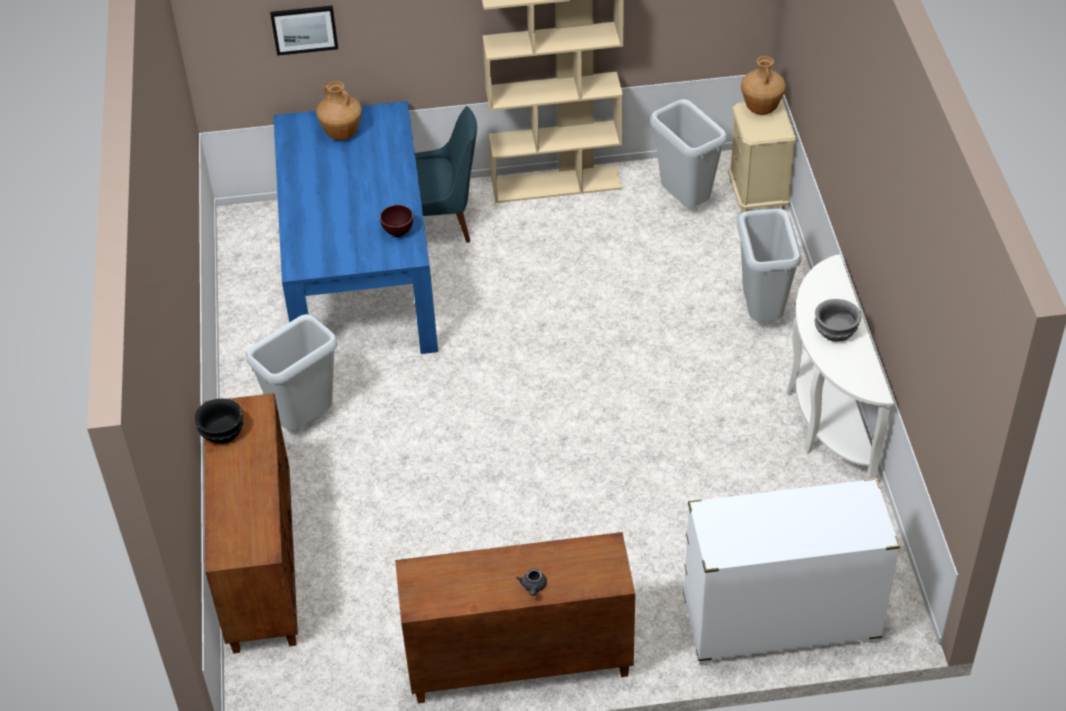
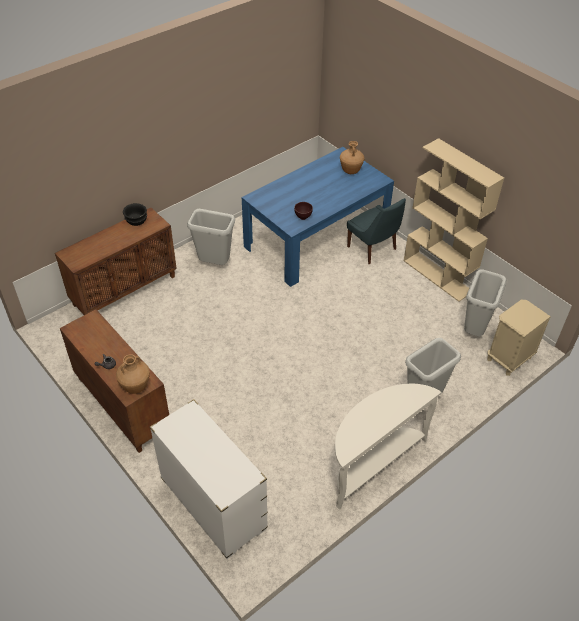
camera: 55 degrees right, 0 degrees up
picture [270,5,338,56] -> none
brown vase [741,56,786,115] -> brown vase moved to [116,354,150,394]
grey bowl [814,299,861,342] -> none

